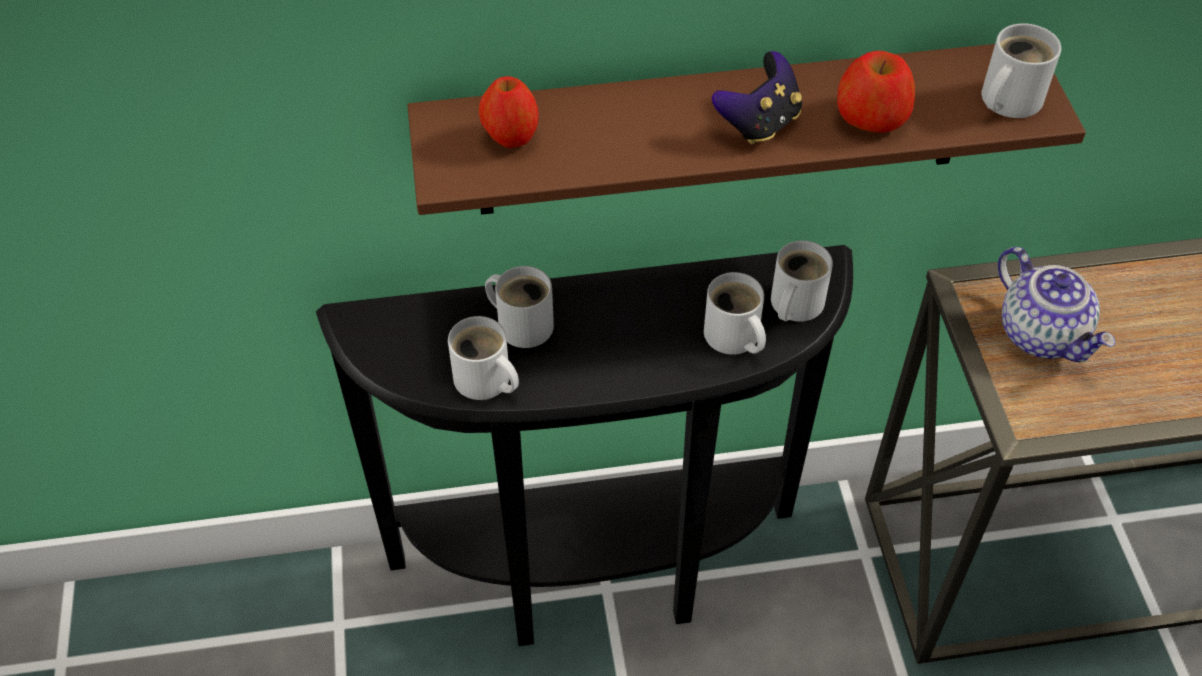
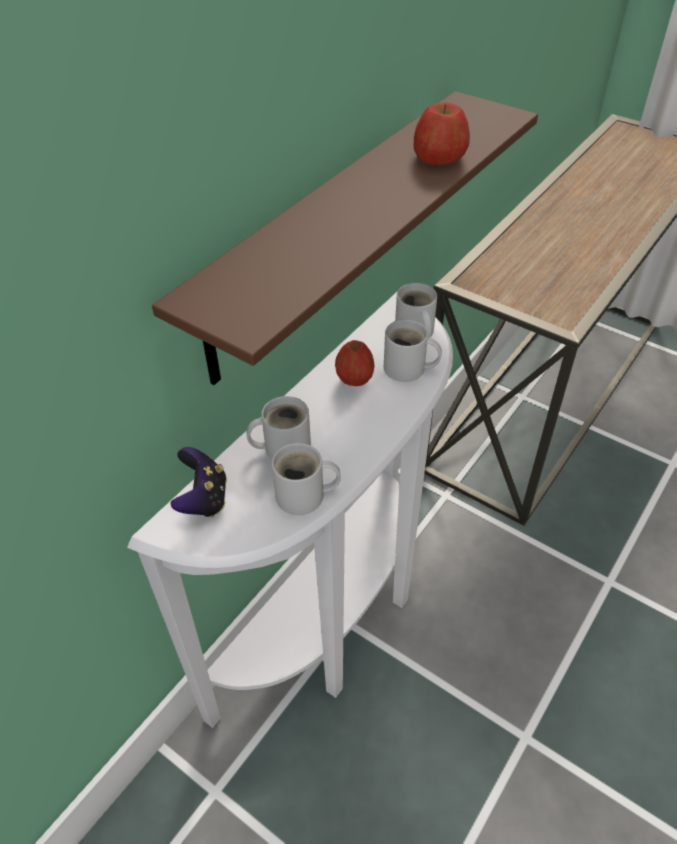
camera: 45 degrees left, 5 degrees down
black console table [316,245,853,646] -> white console table [127,292,453,728]
apple [479,76,539,148] -> apple moved to [335,340,374,386]
game controller [712,51,802,144] -> game controller moved to [171,447,227,517]
white mug [982,23,1061,118] -> none
teapot [998,247,1115,362] -> none

